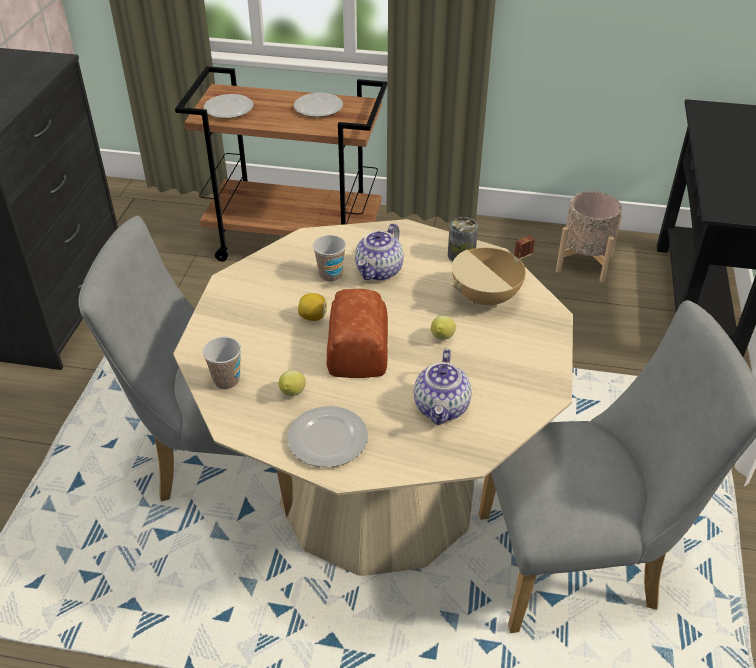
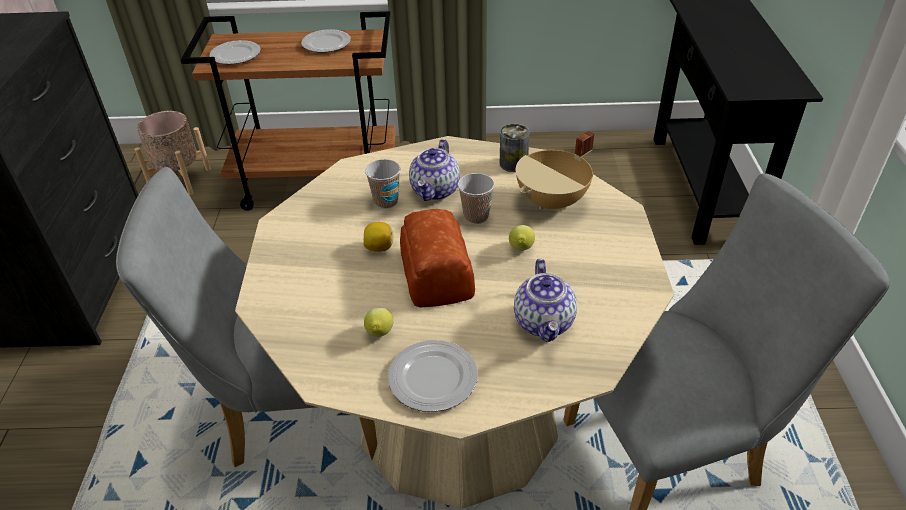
camera: 10 degrees left, 0 degrees up
cup [202,337,241,389] -> cup moved to [458,173,495,224]
beige planter [556,191,622,283] -> beige planter moved to [134,111,211,195]

